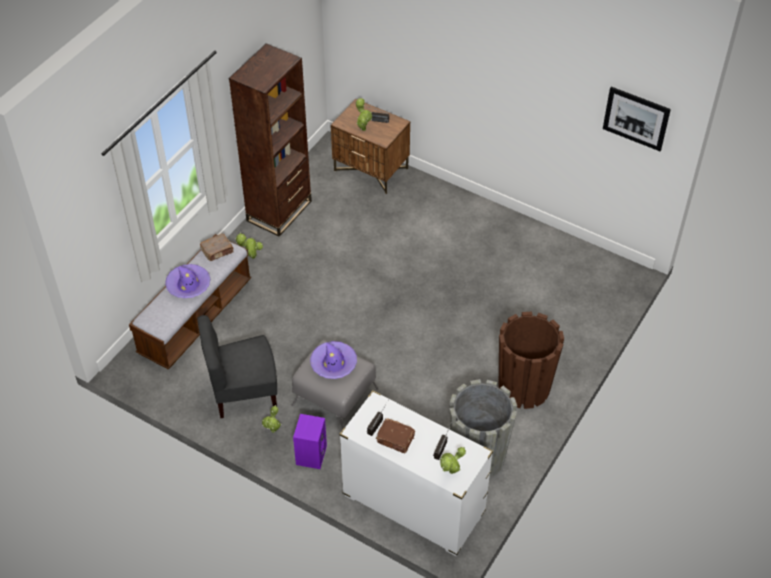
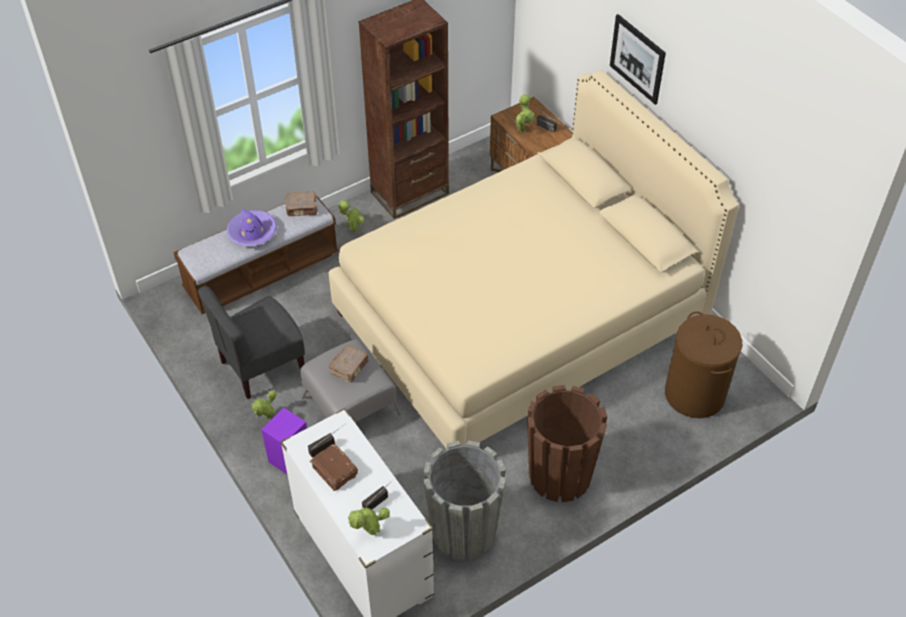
camera: 25 degrees right, 0 degrees up
grey chair [197,315,277,418] -> grey chair turned 45 degrees counterclockwise [198,286,305,399]
purple hat [310,341,357,379] -> brown book [329,345,369,382]
picture [603,87,671,151] -> picture moved to [610,14,666,105]
none -> beige bed [328,70,739,449]
none -> brown laundry basket [665,311,742,418]

